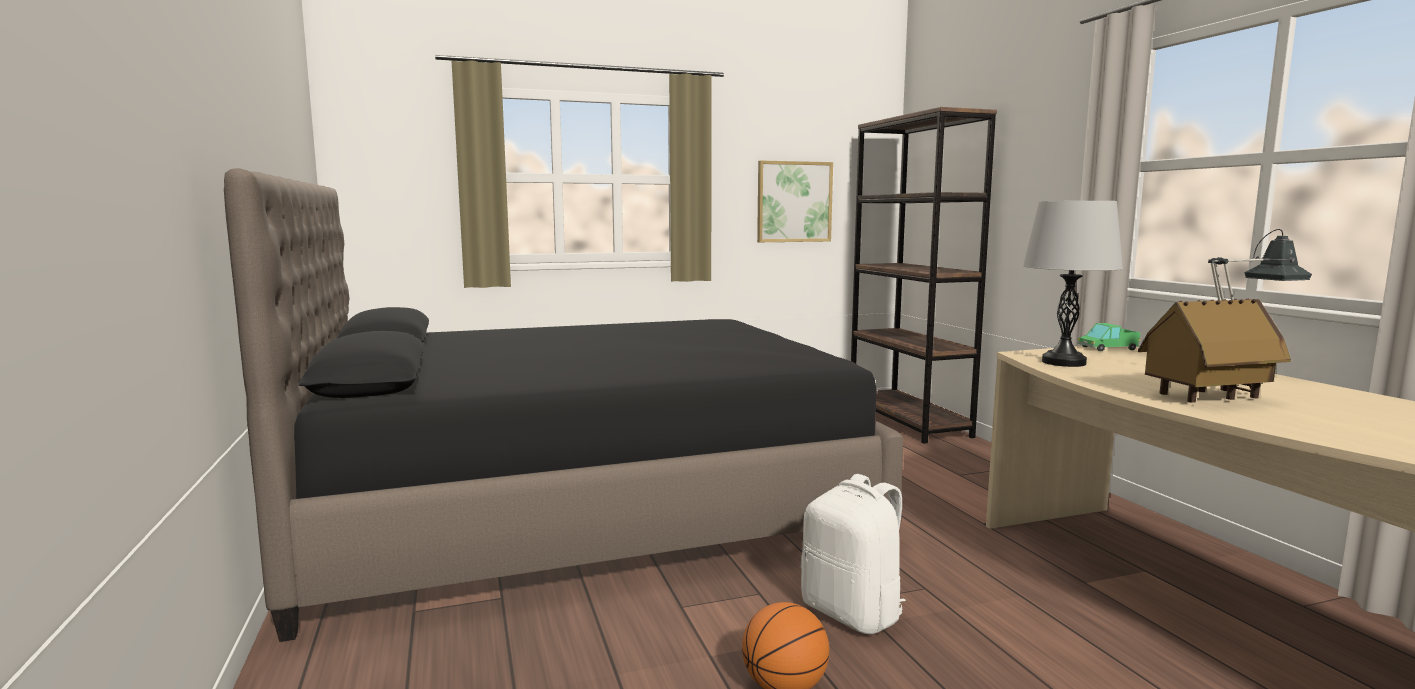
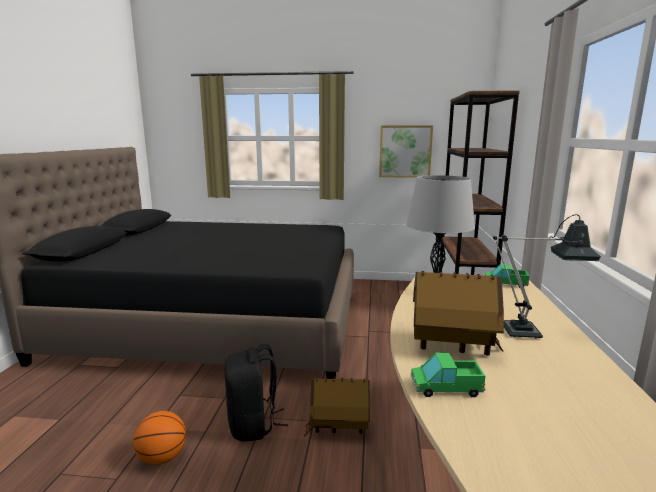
camera: 25 degrees right, 5 degrees up
white backpack [801,474,906,634] -> black backpack [224,344,288,442]
none -> toy house [304,377,370,436]
none -> toy truck [411,353,485,397]

